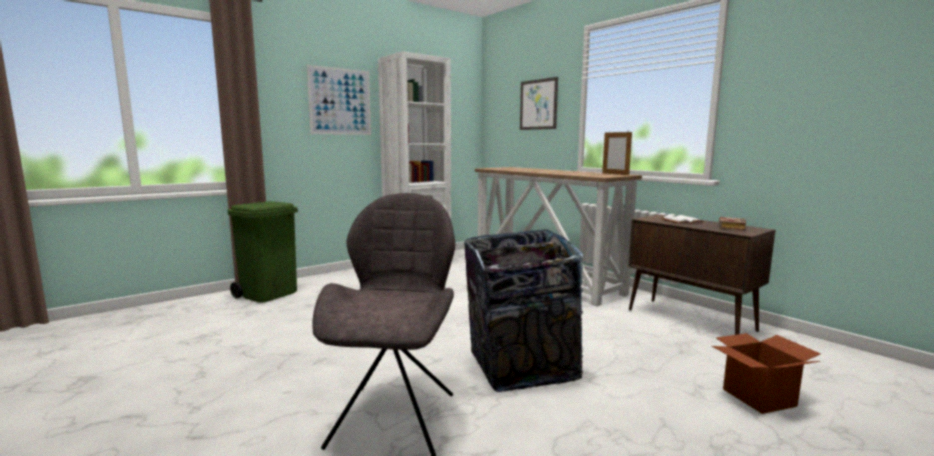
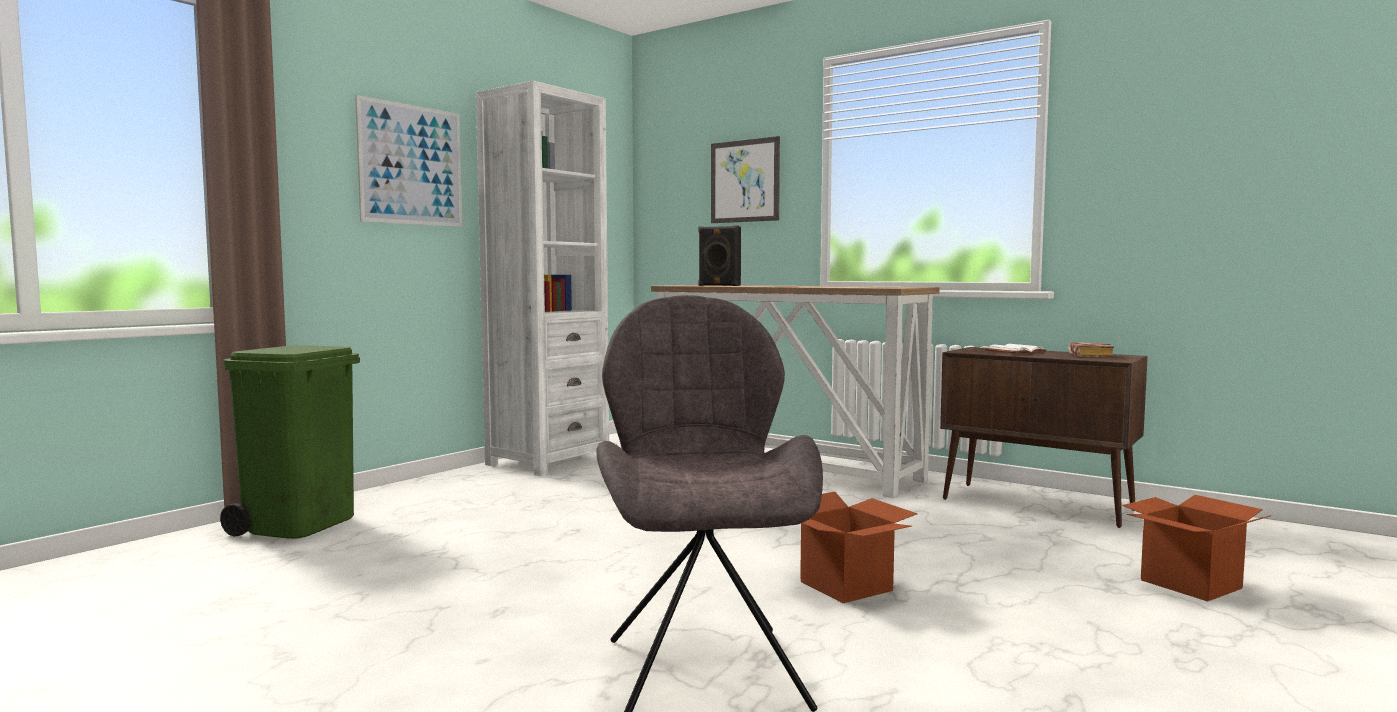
camera: 15 degrees left, 5 degrees down
trash can [464,230,583,392] -> cardboard box [800,492,918,603]
picture frame [602,131,632,175] -> none
none -> black speaker [698,226,741,286]

